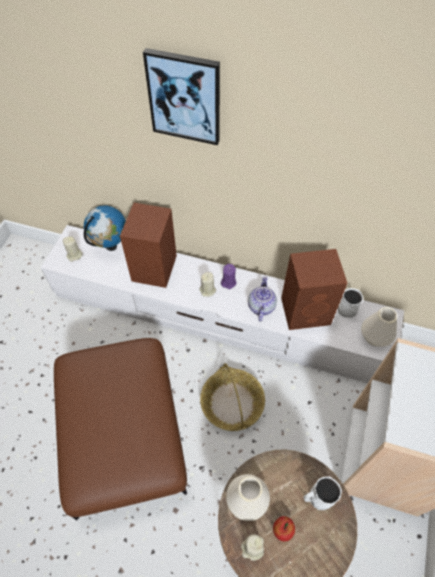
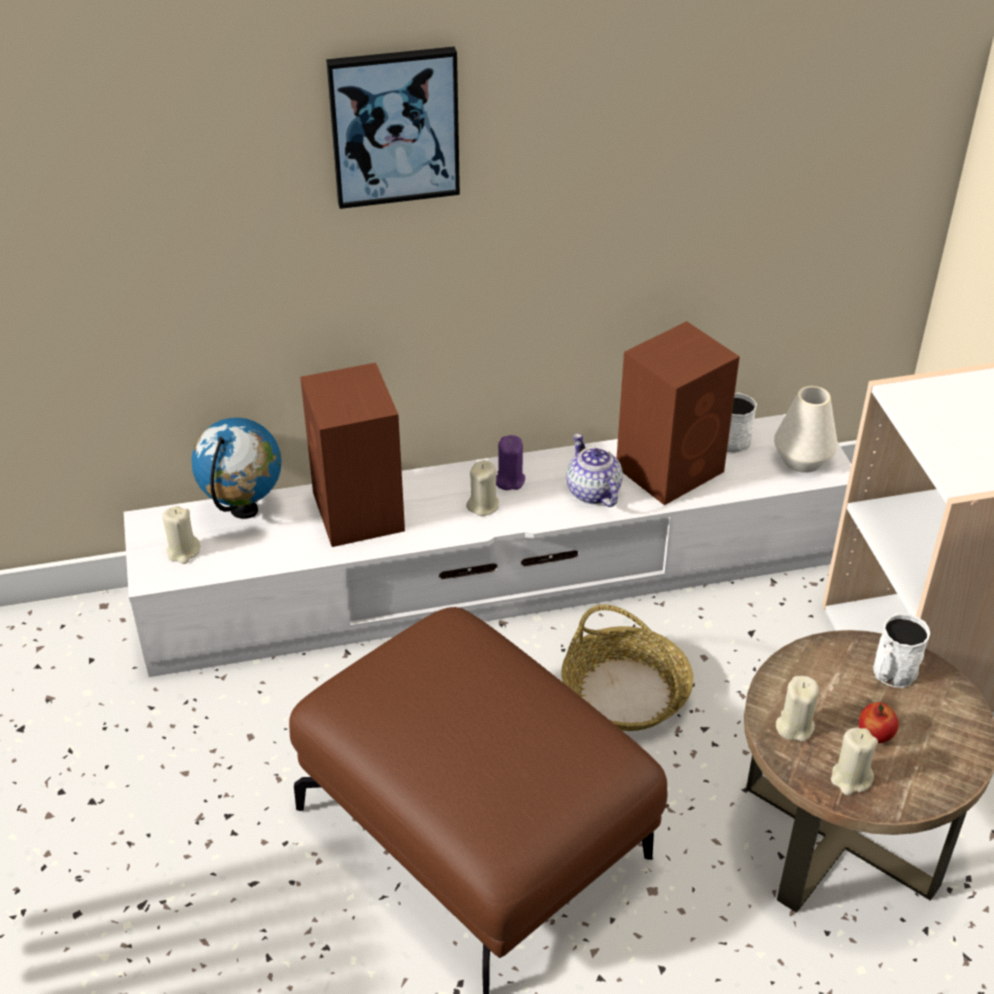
camera: 30 degrees left, 15 degrees down
white vase [226,474,270,521] -> beige candle [776,676,819,742]

